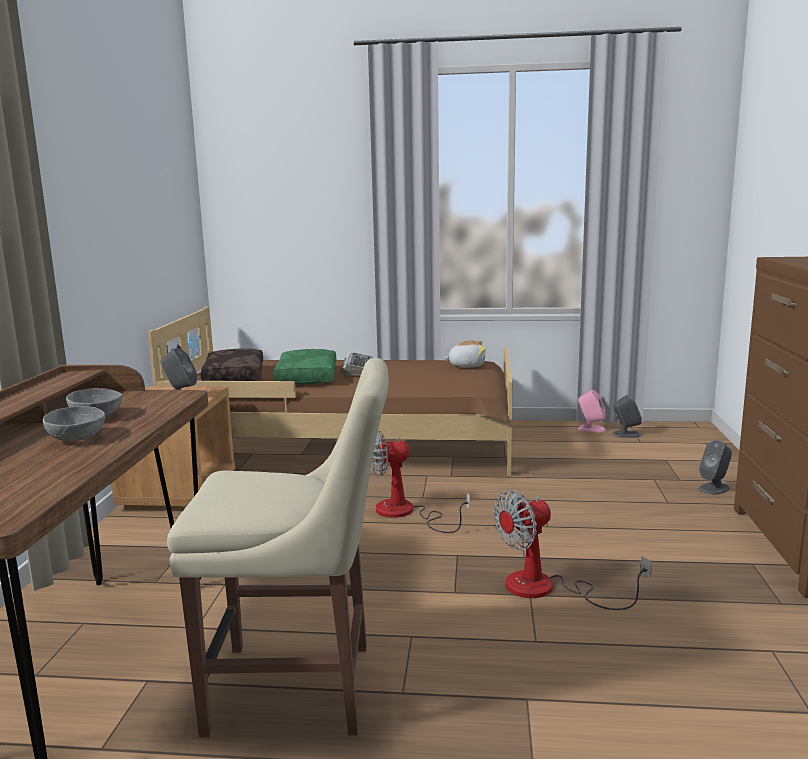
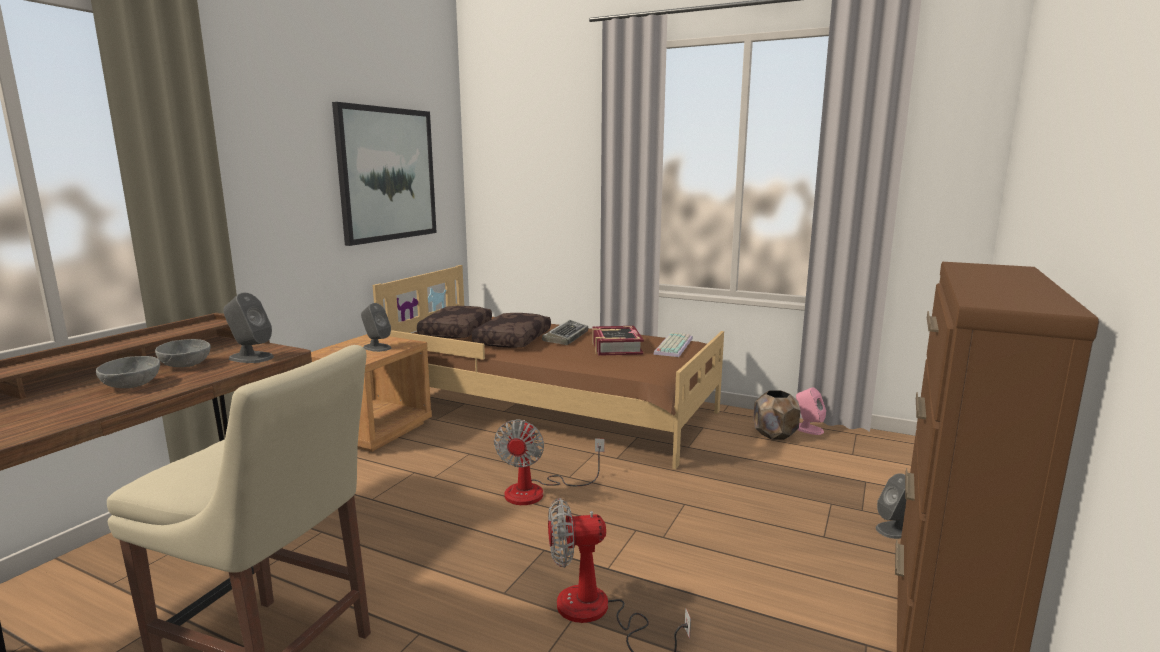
camera: 20 degrees right, 0 degrees up
green pillow [273,349,336,385] -> brown pillow [472,313,551,348]
fan [371,430,470,533] -> fan turned 90 degrees counterclockwise [494,419,605,505]
plush toy [444,340,486,367] -> keyboard [653,333,693,357]
grey speaker [613,395,642,438] -> grey speaker moved to [223,293,274,363]
none -> picture [332,102,437,246]
none -> book [592,326,644,356]
none -> brown planter [753,390,800,440]

